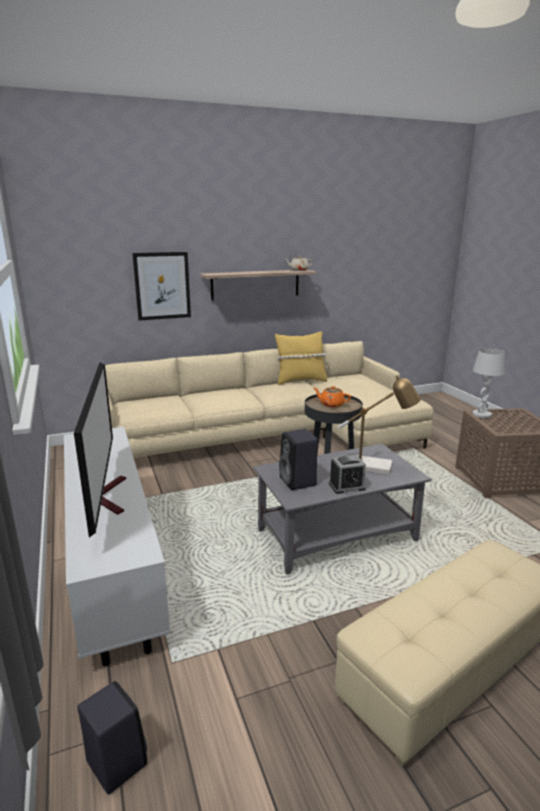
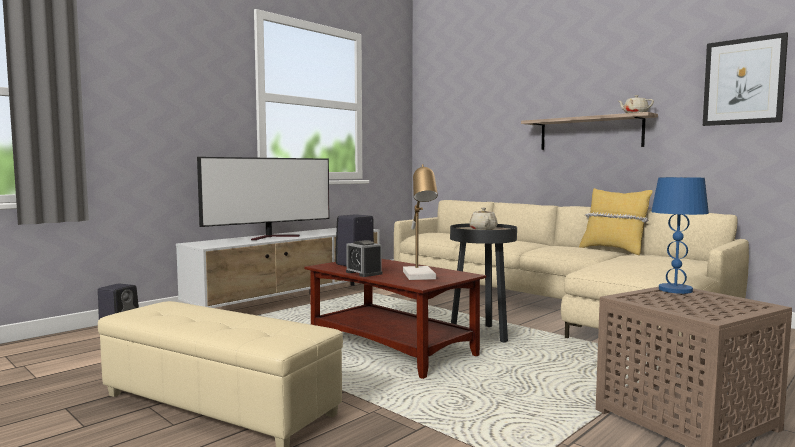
camera: 65 degrees right, 15 degrees down
picture [132,252,191,321] -> picture moved to [703,32,788,126]
grey coffee table [253,444,432,575] -> brown coffee table [304,259,486,379]
orange teapot [314,386,351,408] -> beige teapot [469,208,498,230]
white table lamp [473,348,506,418] -> blue table lamp [651,177,709,294]

